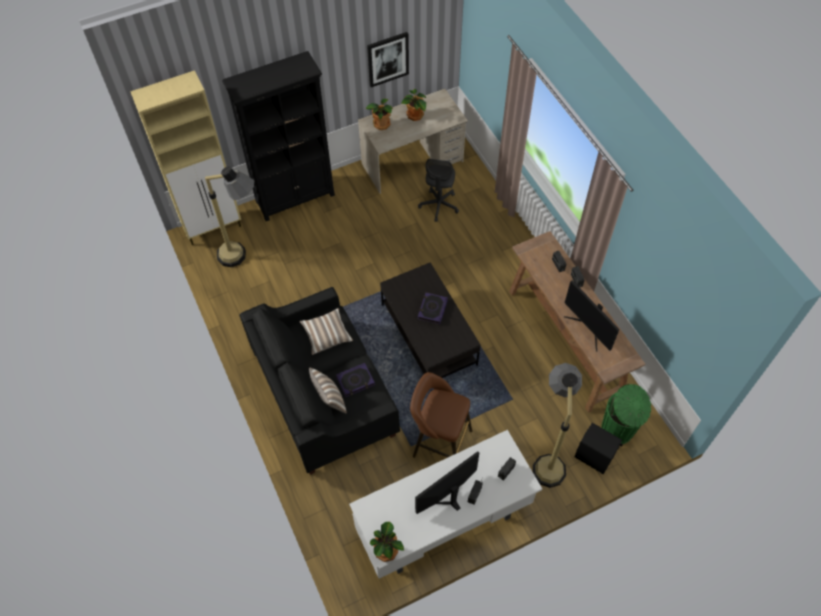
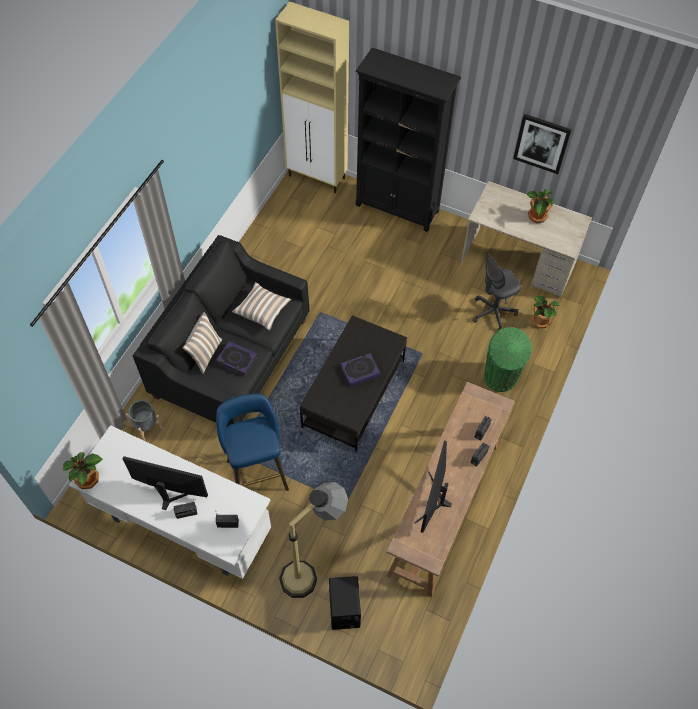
camera: 50 degrees right, 0 degrees up
floor lamp [205,166,254,267] -> none
potted plant [365,99,393,130] -> potted plant moved to [531,296,561,328]
brown stool [410,372,472,458] -> blue stool [216,394,289,491]
green trash can [601,384,651,444] -> green trash can moved to [484,327,532,392]
none -> grey planter [126,400,163,441]

